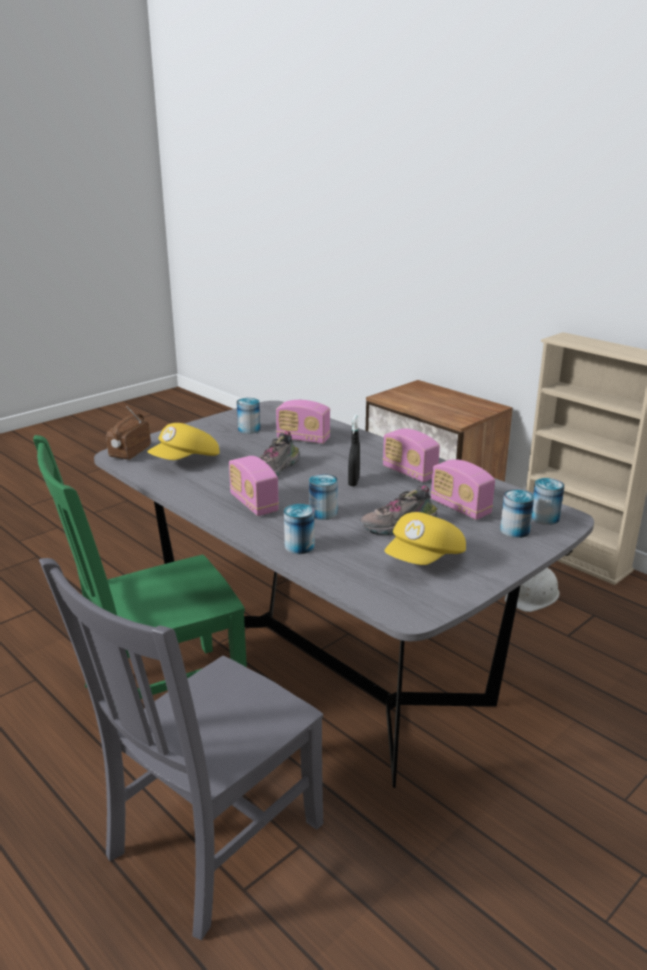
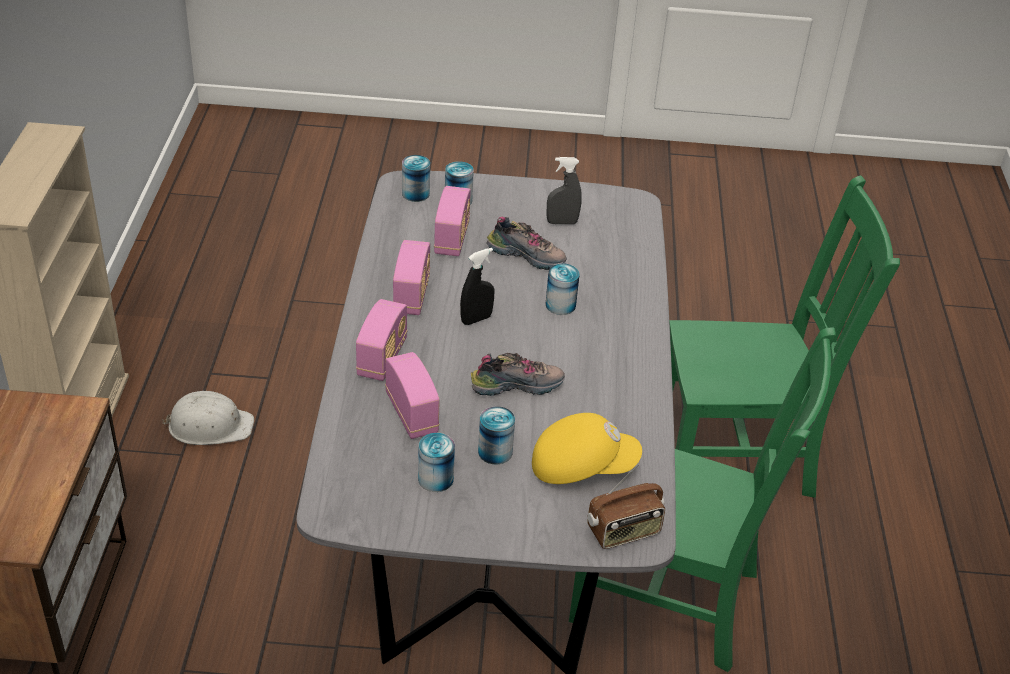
camera: 135 degrees left, 15 degrees up
grey chair [39,558,323,940] -> green chair [669,175,900,498]
radio [229,456,279,516] -> radio moved to [356,299,407,381]
can [284,504,315,554] -> can moved to [478,406,515,464]
yellow cap [384,512,466,565] -> grey spray bottle [547,157,582,225]

